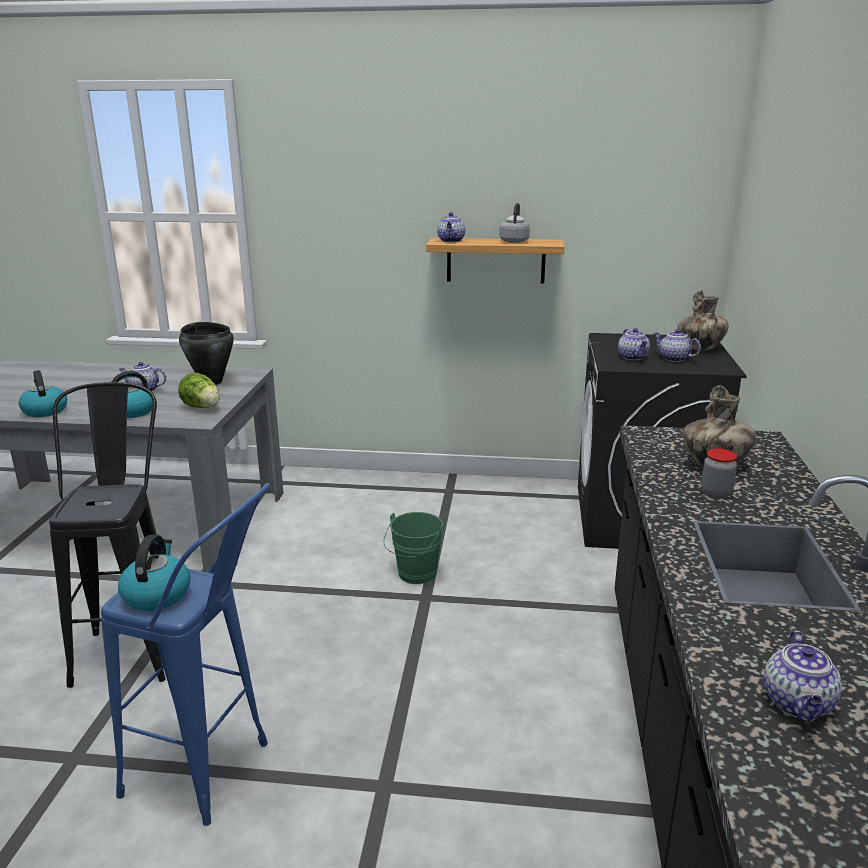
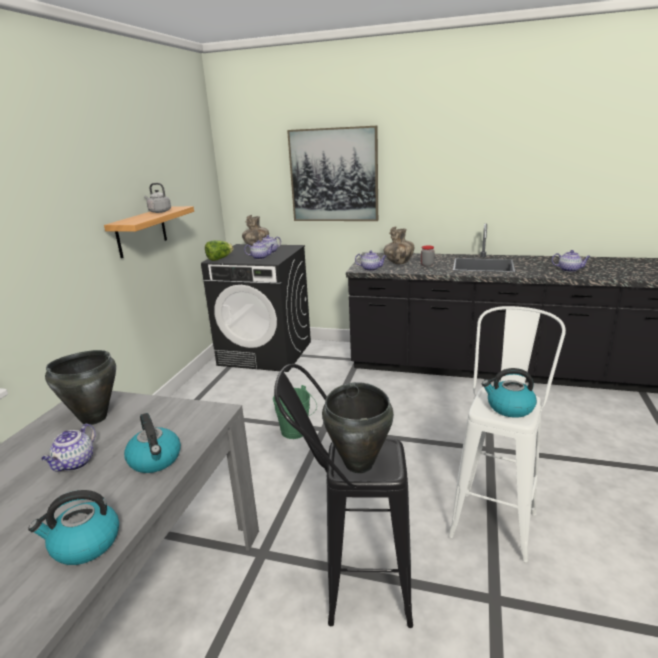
camera: 80 degrees left, 0 degrees up
blue stool [101,483,270,826] -> white stool [448,306,566,562]
lettuce [178,372,220,408] -> lettuce moved to [205,240,233,261]
teapot [437,212,466,242] -> teapot moved to [355,251,387,271]
none -> picture [287,126,378,221]
none -> black cooking pot [322,382,394,473]

